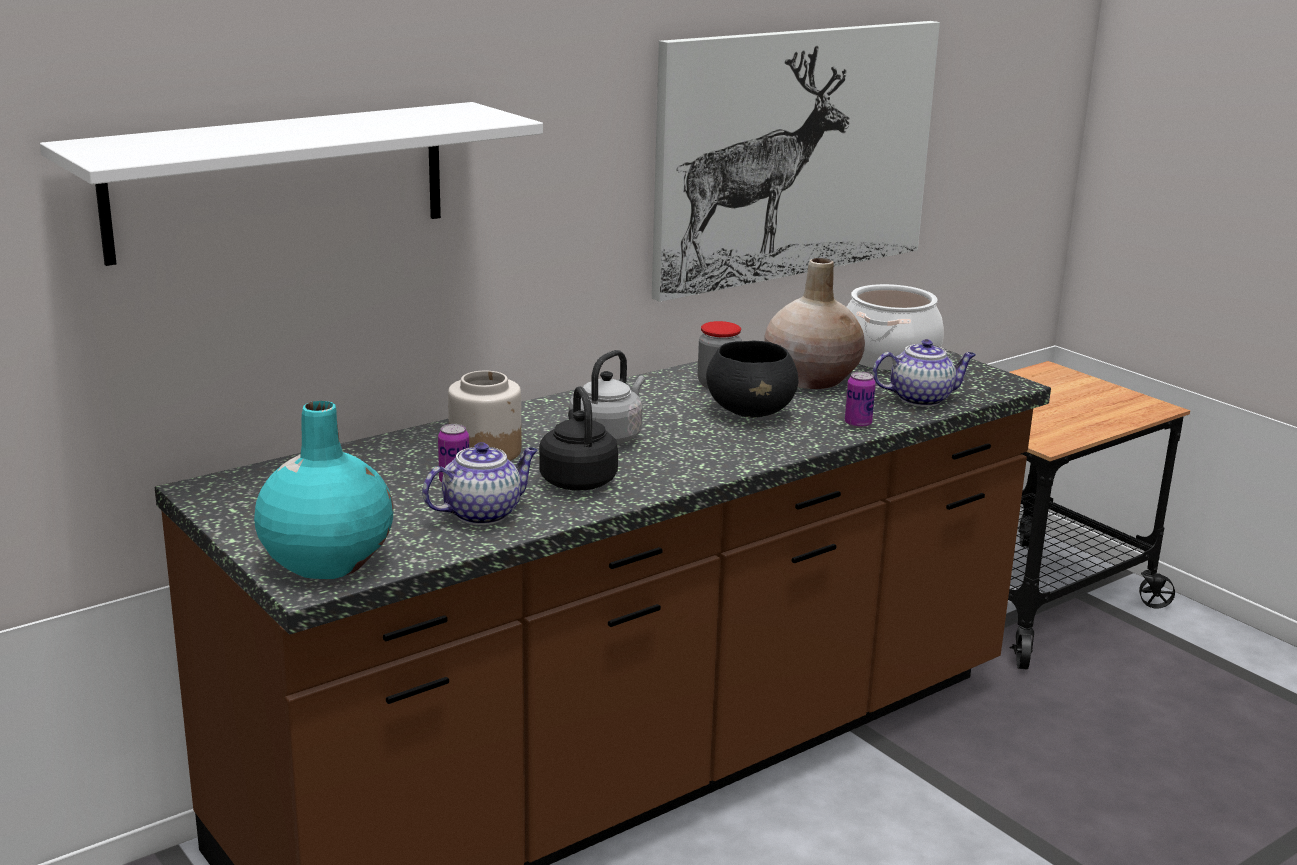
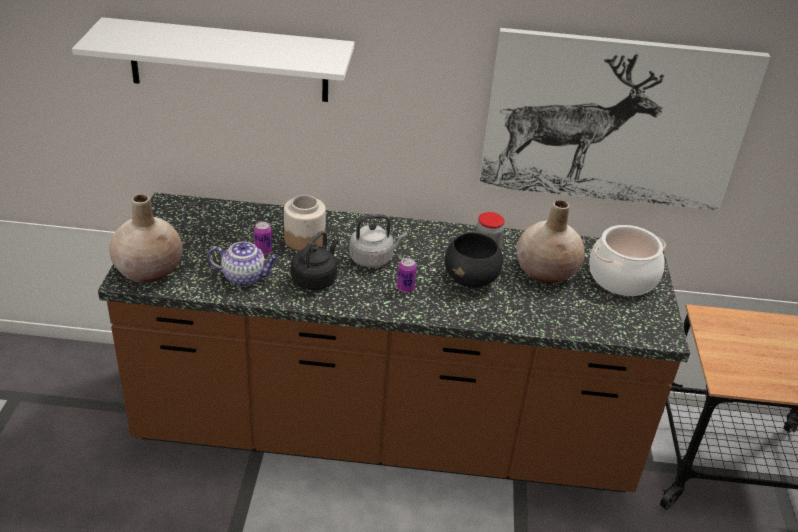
camera: 40 degrees right, 15 degrees up
turquoise vase [254,401,394,579] -> beige vase [109,194,183,283]
can [845,372,876,428] -> can moved to [397,258,417,293]
teapot [872,339,976,407] -> none

